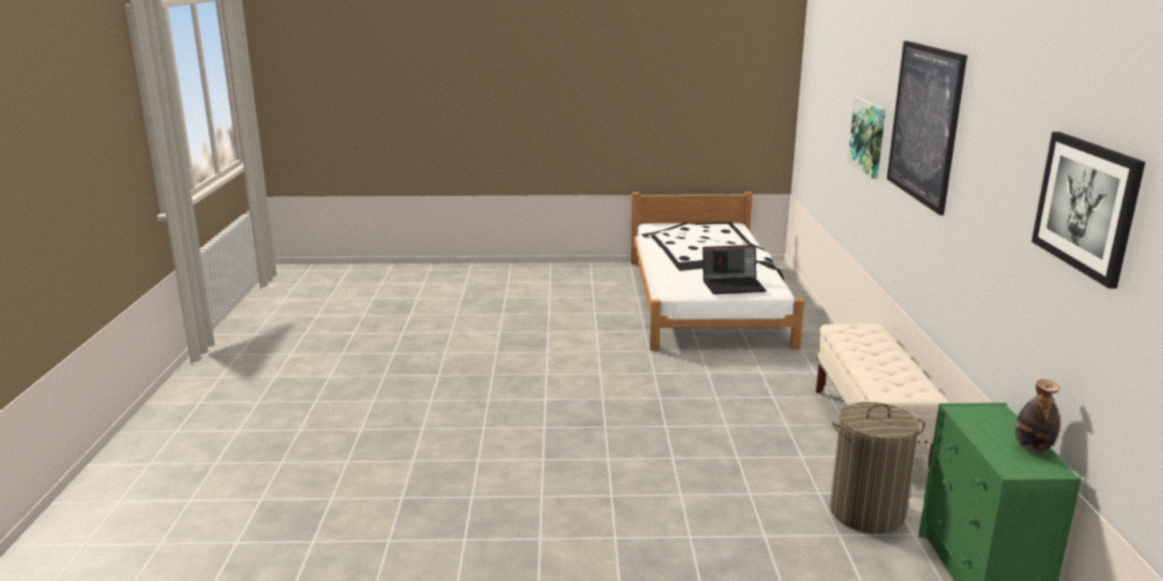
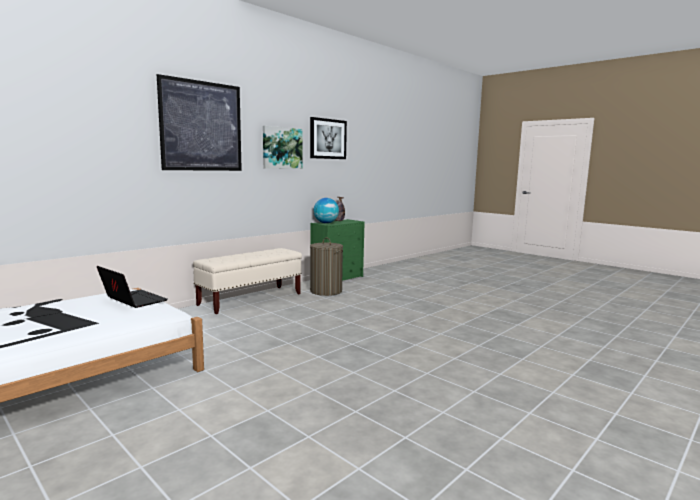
camera: 135 degrees left, 10 degrees down
picture [848,97,886,179] -> picture moved to [263,126,303,169]
none -> globe [313,198,339,223]

